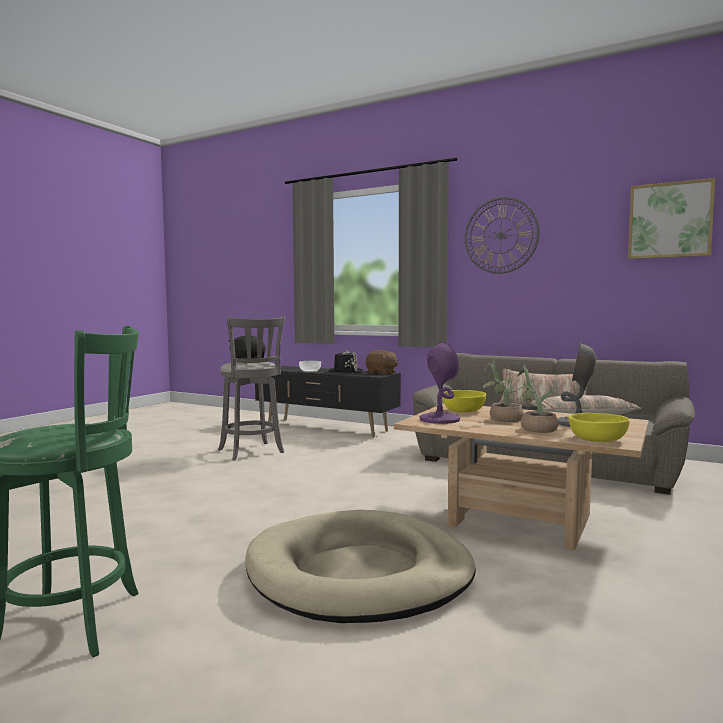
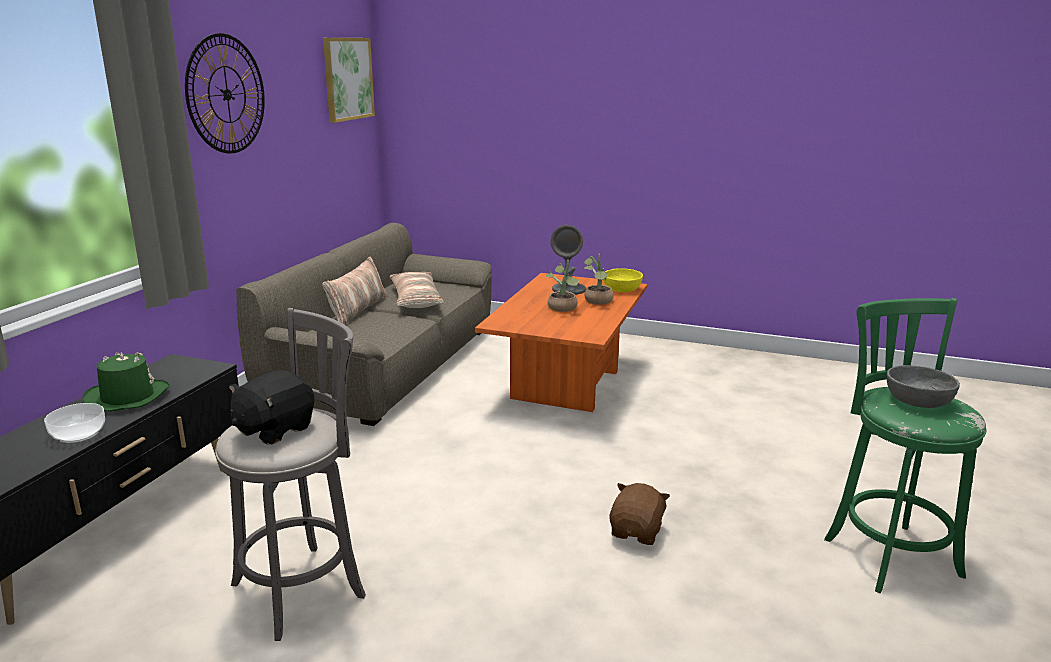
camera: 100 degrees left, 15 degrees up
beige dog bed [245,510,476,623] -> none
black hat [327,350,363,373] -> green hat [83,352,170,412]
brown plush toy [366,350,398,375] -> brown plush toy moved to [609,483,670,545]
beige coffee table [394,403,649,550] -> orange coffee table [475,273,647,412]
purple table lamp [419,342,460,424] -> none
yellow bowl [442,390,486,412] -> none
none -> grey bowl [886,365,960,408]

